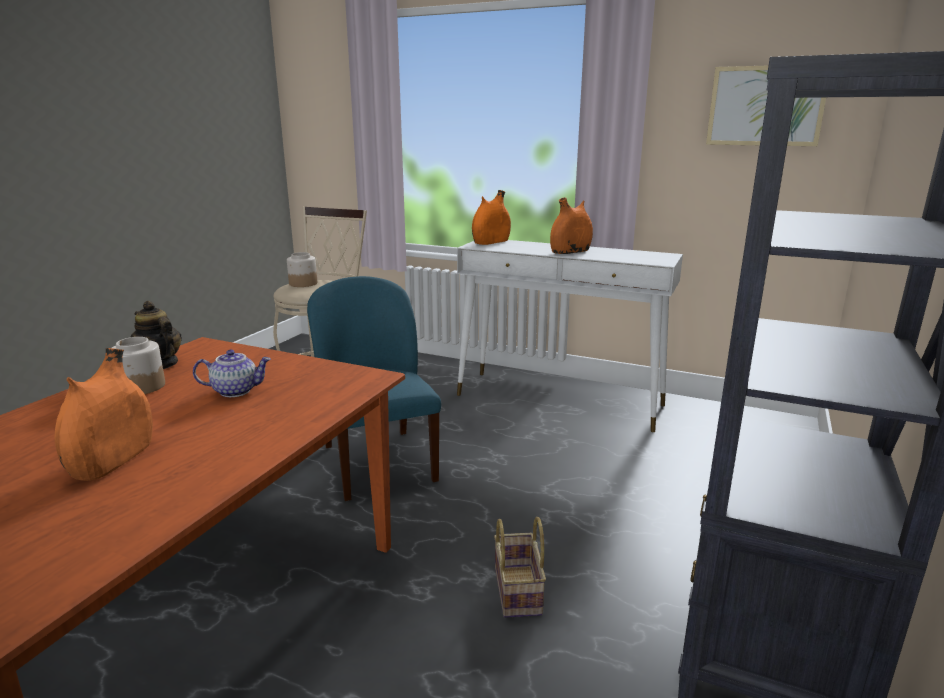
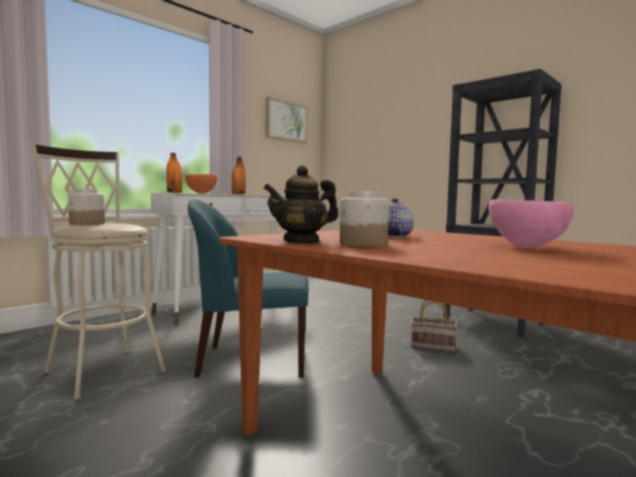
camera: 70 degrees left, 15 degrees down
orange vase [54,348,153,481] -> pink bowl [488,199,574,247]
none -> orange bowl [185,174,217,194]

